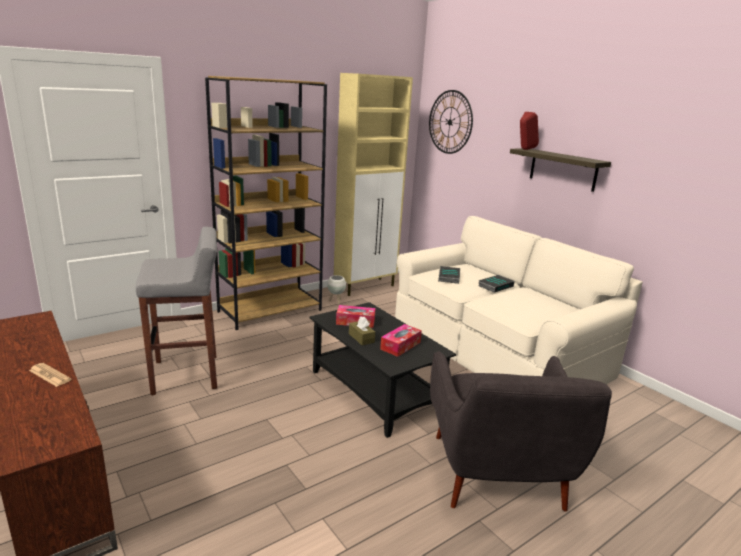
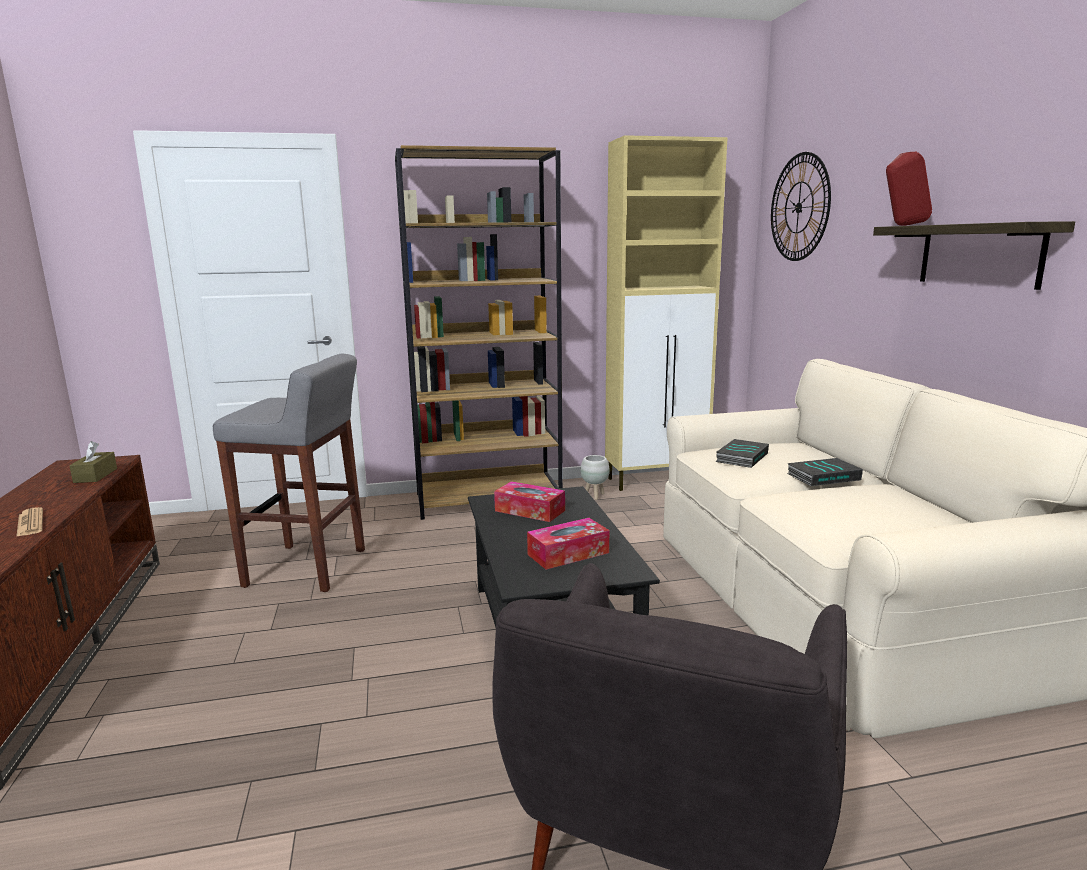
camera: 25 degrees right, 5 degrees down
brown tissue box [349,316,375,345] -> brown tissue box moved to [69,441,117,483]

